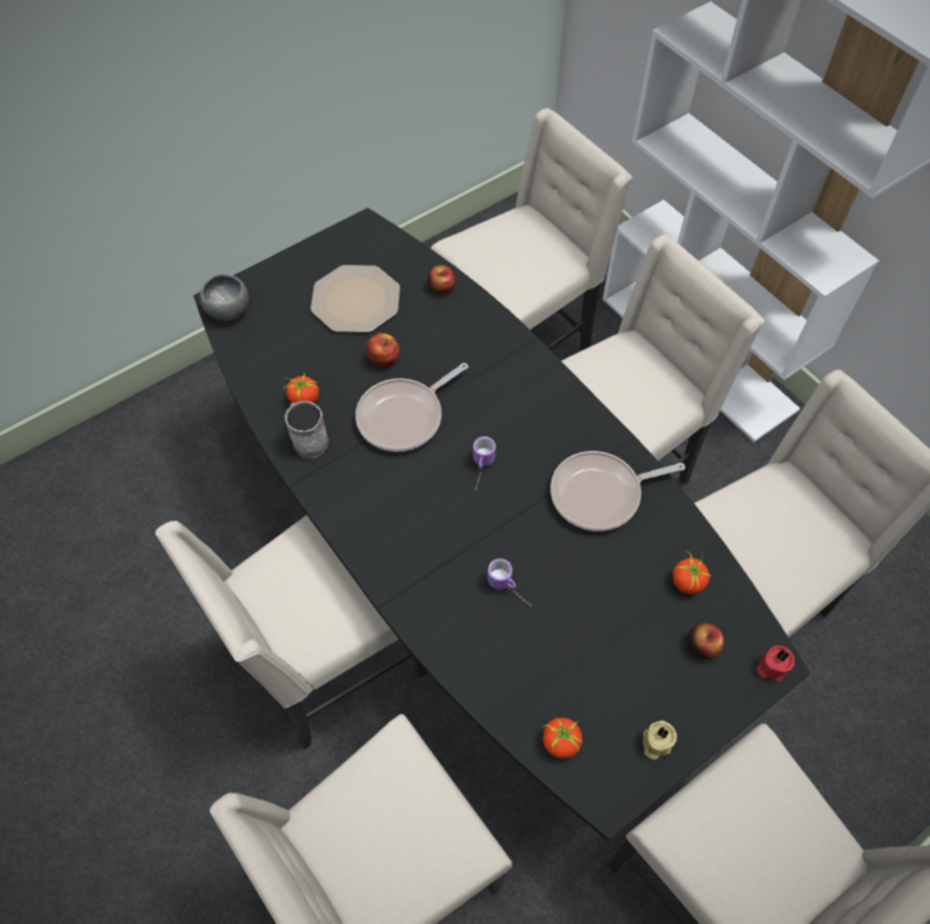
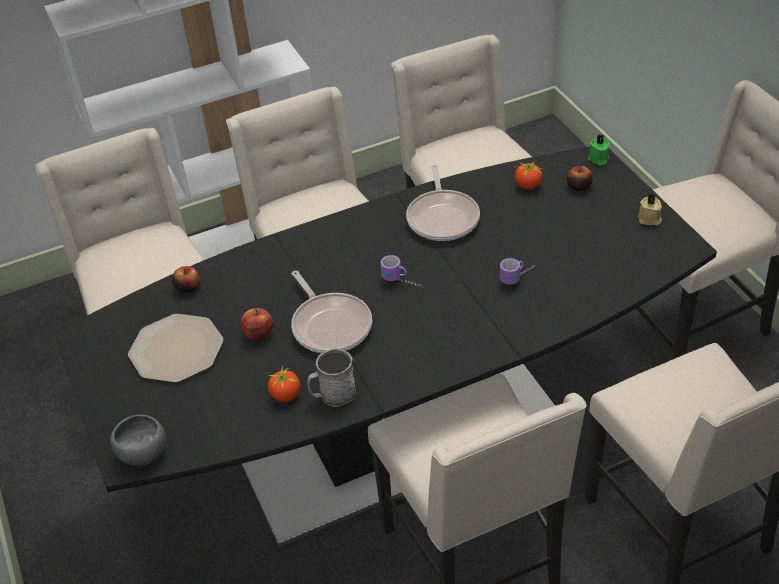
camera: 75 degrees left, 15 degrees down
tomato [543,713,582,759] -> none
red candle [756,645,795,681] -> green candle [588,135,610,166]

